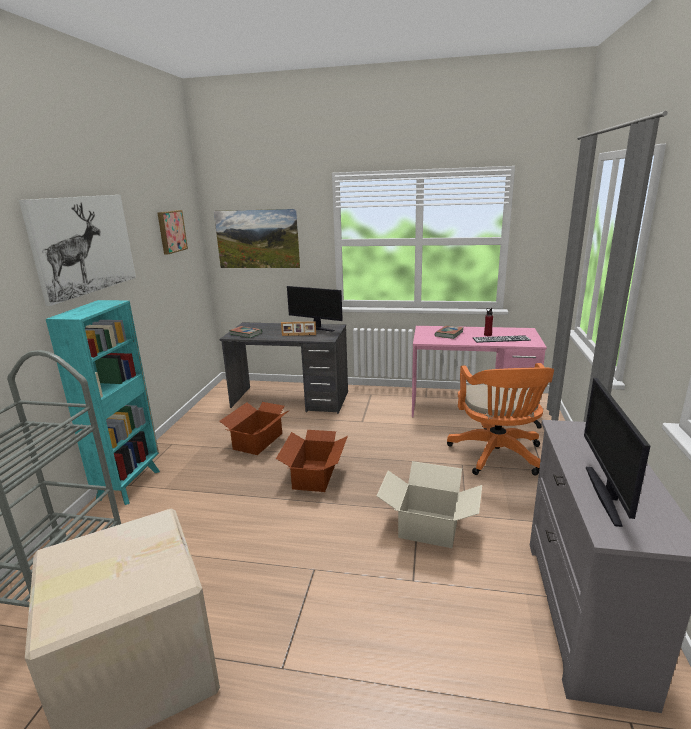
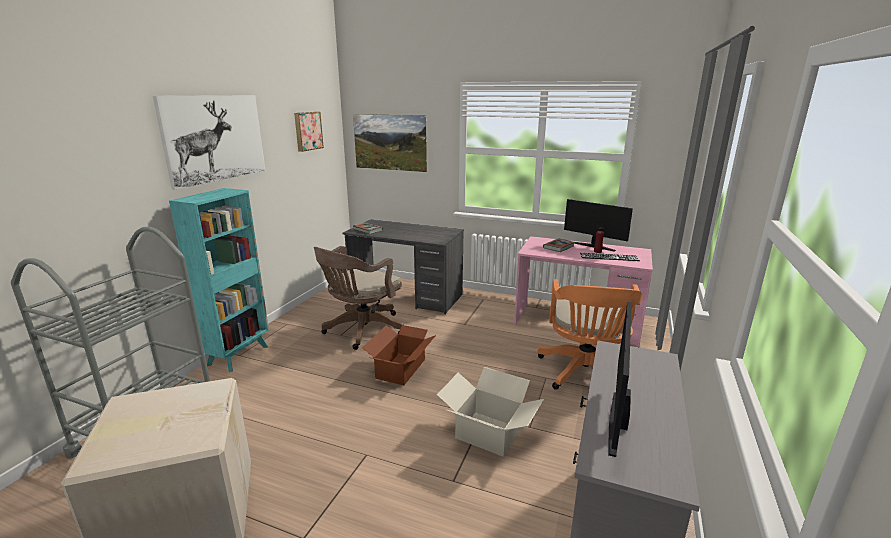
camera: 10 degrees right, 0 degrees up
cardboard box [220,402,290,455] -> brown office chair [314,246,404,350]
picture frame [281,321,316,336] -> none
monitor [287,286,343,332] -> monitor moved to [564,199,633,252]

